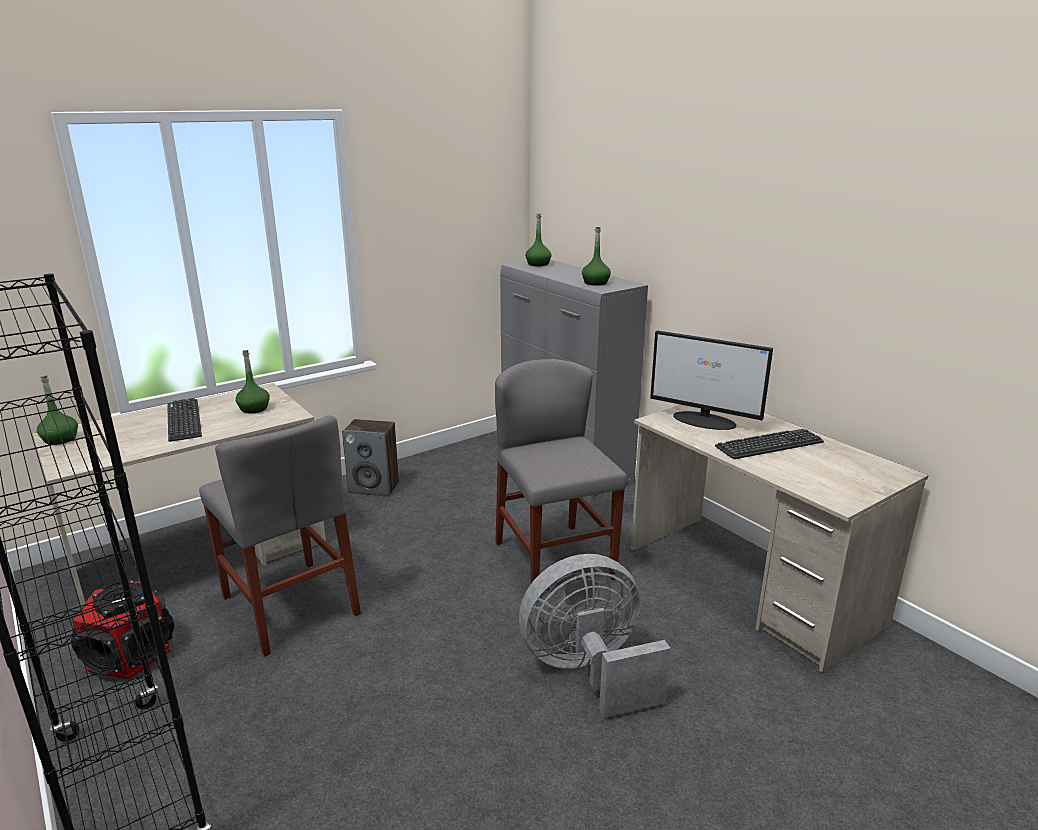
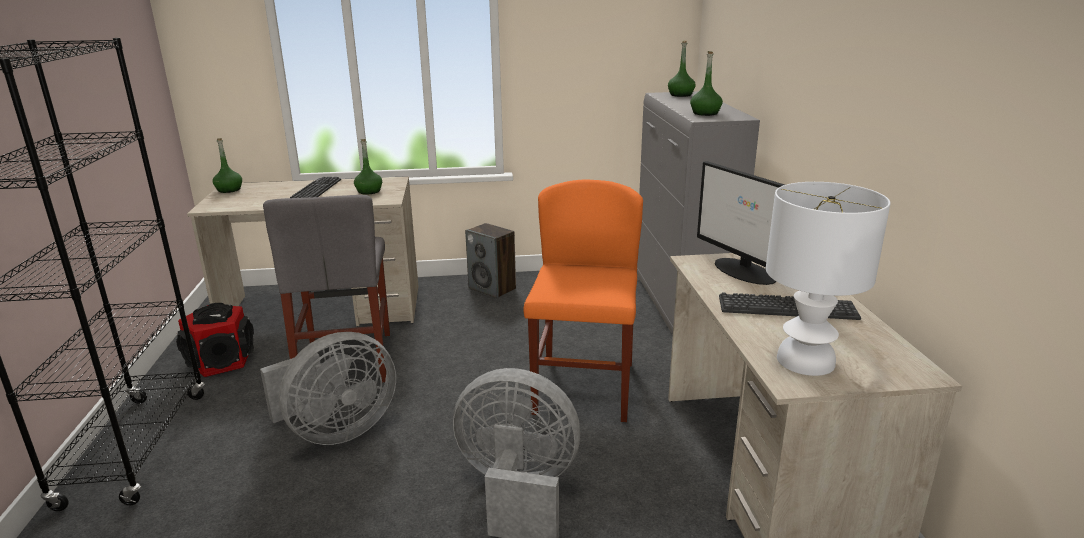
camera: 30 degrees right, 0 degrees up
grey chair [495,359,627,583] -> orange chair [523,179,643,422]
none -> grey fan [260,332,396,445]
none -> white table lamp [766,182,890,376]

